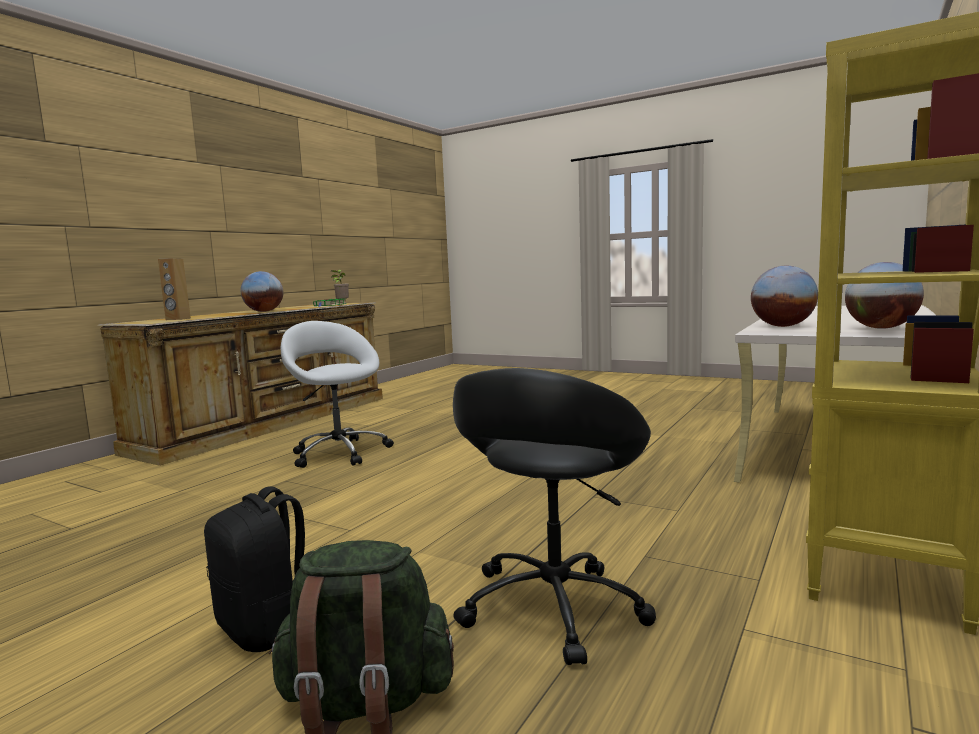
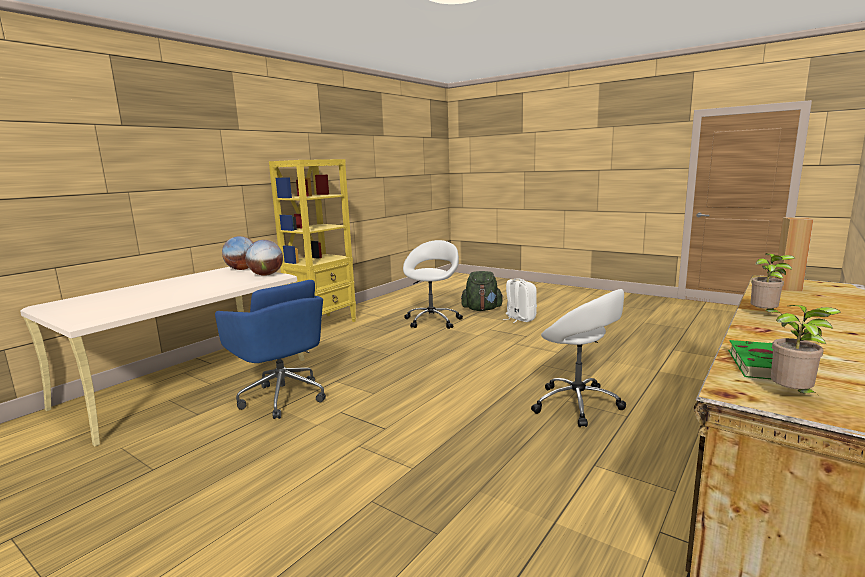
camera: 175 degrees left, 5 degrees up
black backpack [204,486,305,652] -> white backpack [503,279,537,323]
globe [241,271,283,312] -> potted plant [751,253,795,314]
black office chair [453,368,656,665] -> white office chair [403,240,463,329]
none -> blue office chair [215,280,326,419]

